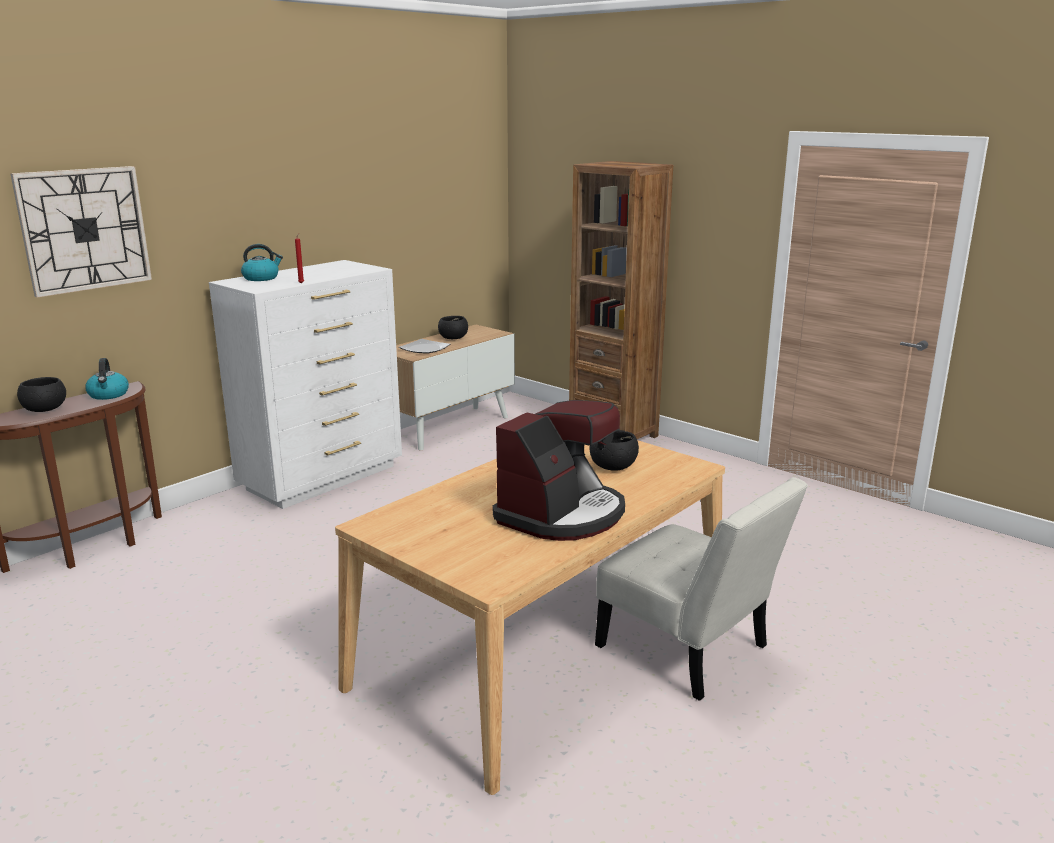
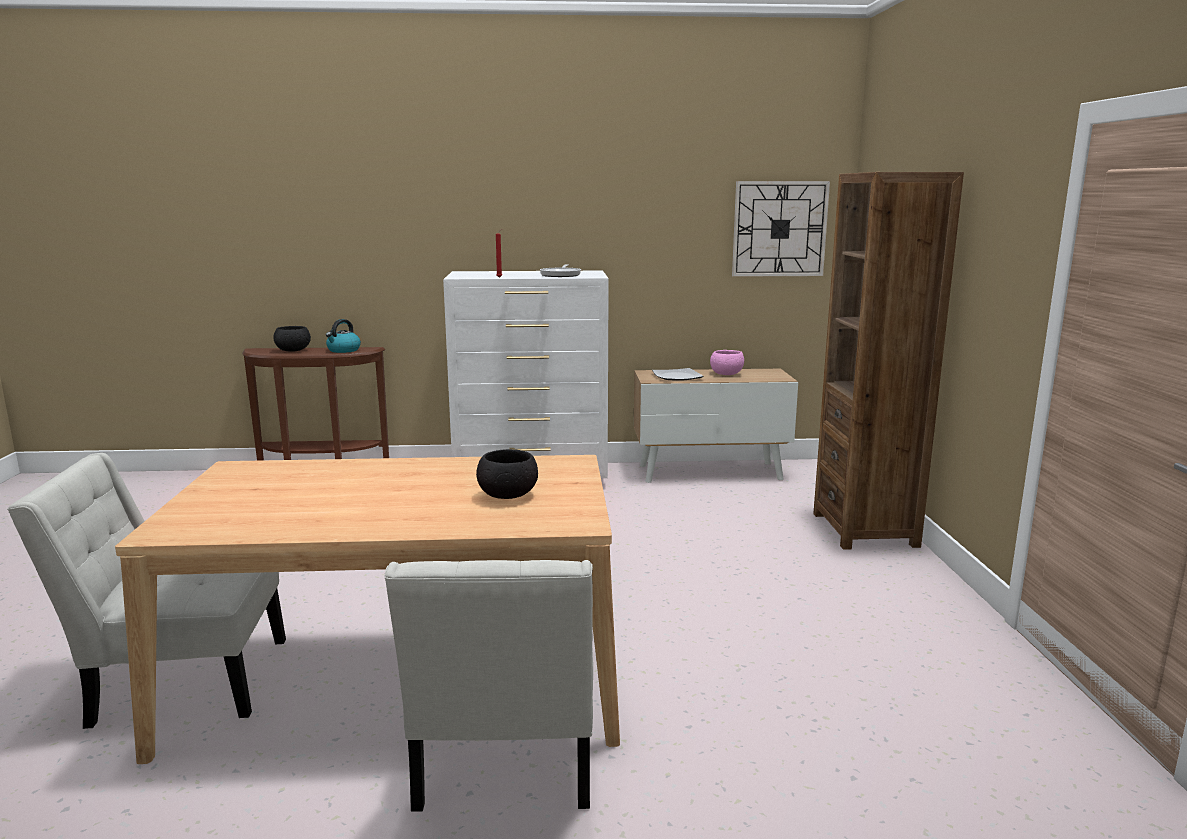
camera: 45 degrees right, 5 degrees down
wall clock [10,166,152,298] -> wall clock moved to [732,181,830,277]
kettle [241,244,283,281] -> none
black bowl [438,316,468,339] -> pink bowl [710,350,744,375]
coffee machine [493,400,625,541] -> none
none -> white chair [7,453,286,729]
none -> frying pan [540,264,581,277]

